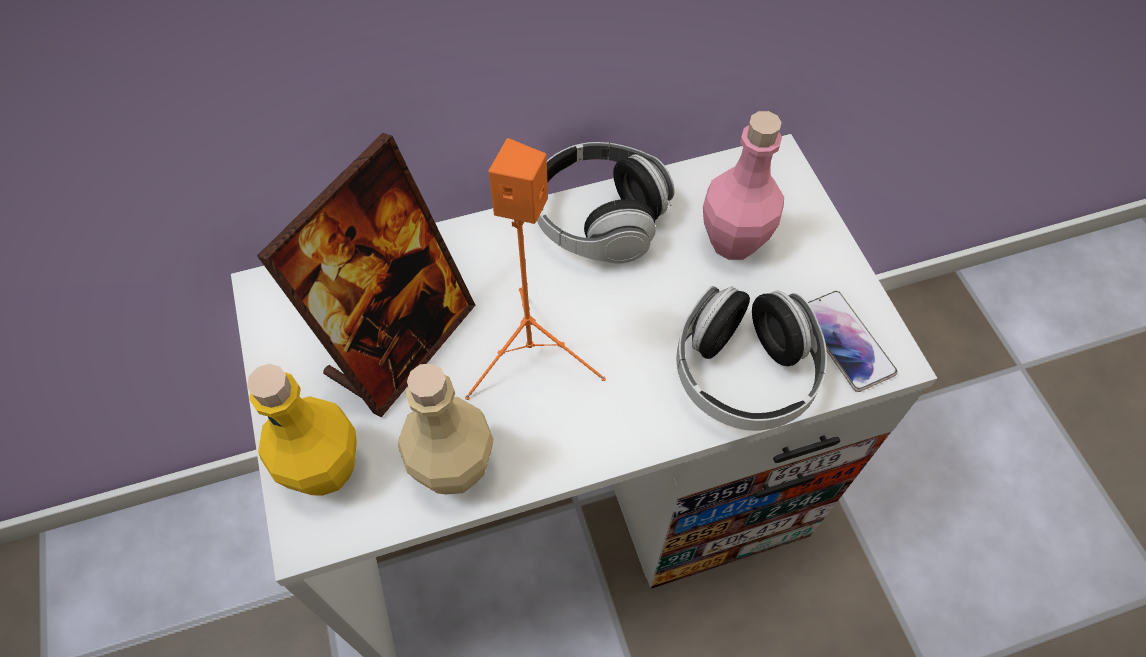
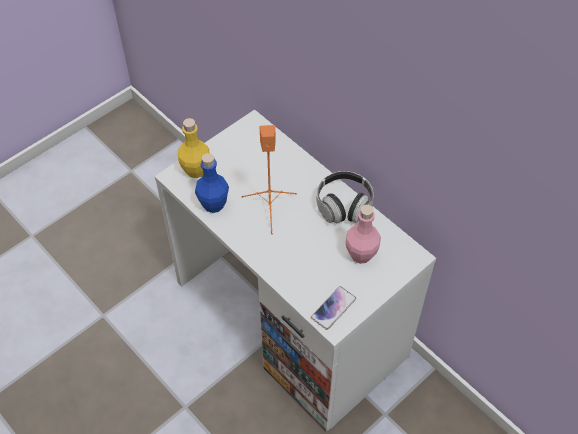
camera: 65 degrees right, 5 degrees down
picture frame [257,133,476,417] -> none
beige bottle [398,363,494,494] -> blue bottle [195,153,229,213]
headphones [677,286,827,431] -> none

